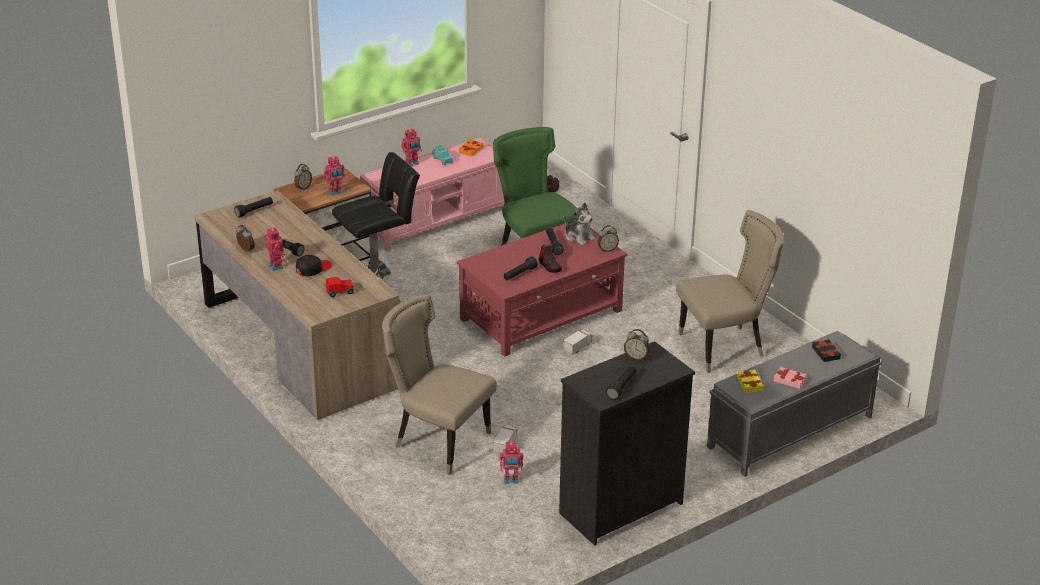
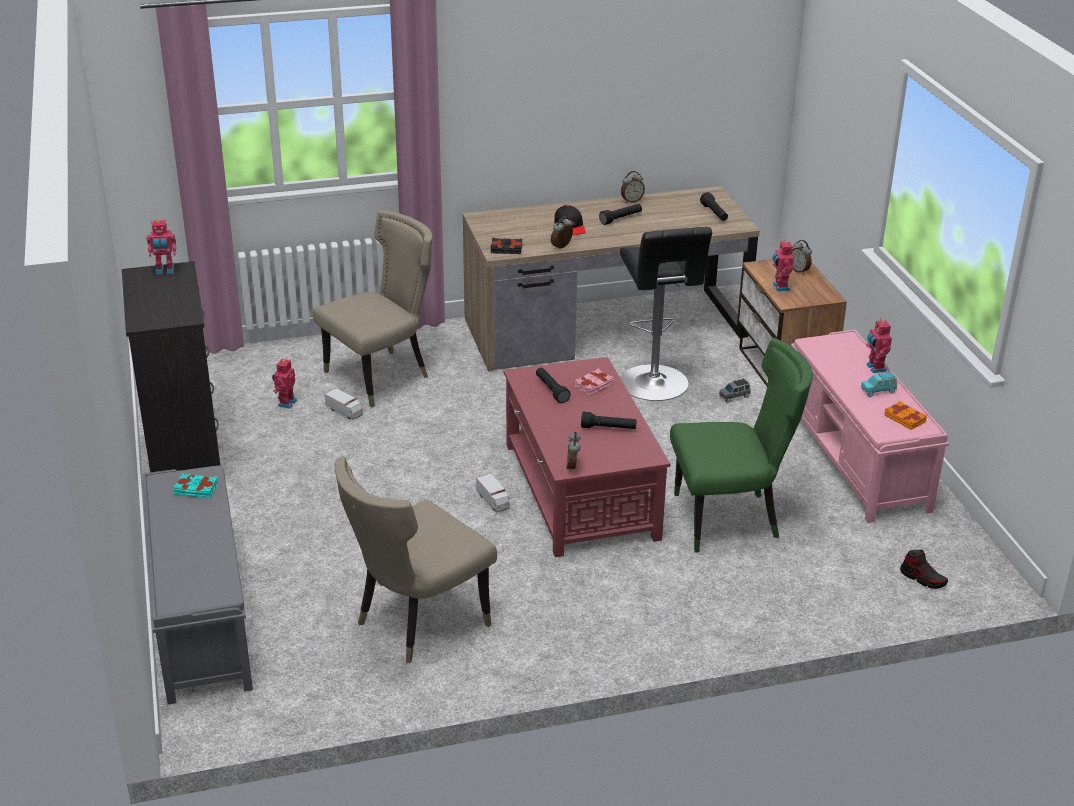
camera: 110 degrees right, 0 degrees up
toy robot [266,227,285,271] -> toy robot moved to [146,220,176,275]
toy car [326,277,354,297] -> none
shoe [539,245,562,273] -> none
plush toy [564,202,595,245] -> none
black flashlight [606,365,637,400] -> none
alarm clock [624,329,650,361] -> alarm clock moved to [551,217,573,249]
beige chair [676,210,784,373] -> beige chair turned 45 degrees clockwise [334,457,497,663]
yellow book [737,369,764,393] -> turquoise book [173,473,218,498]
pink book [774,366,807,389] -> pink book moved to [574,369,614,395]
black book [812,339,841,362] -> black book moved to [491,238,522,254]

